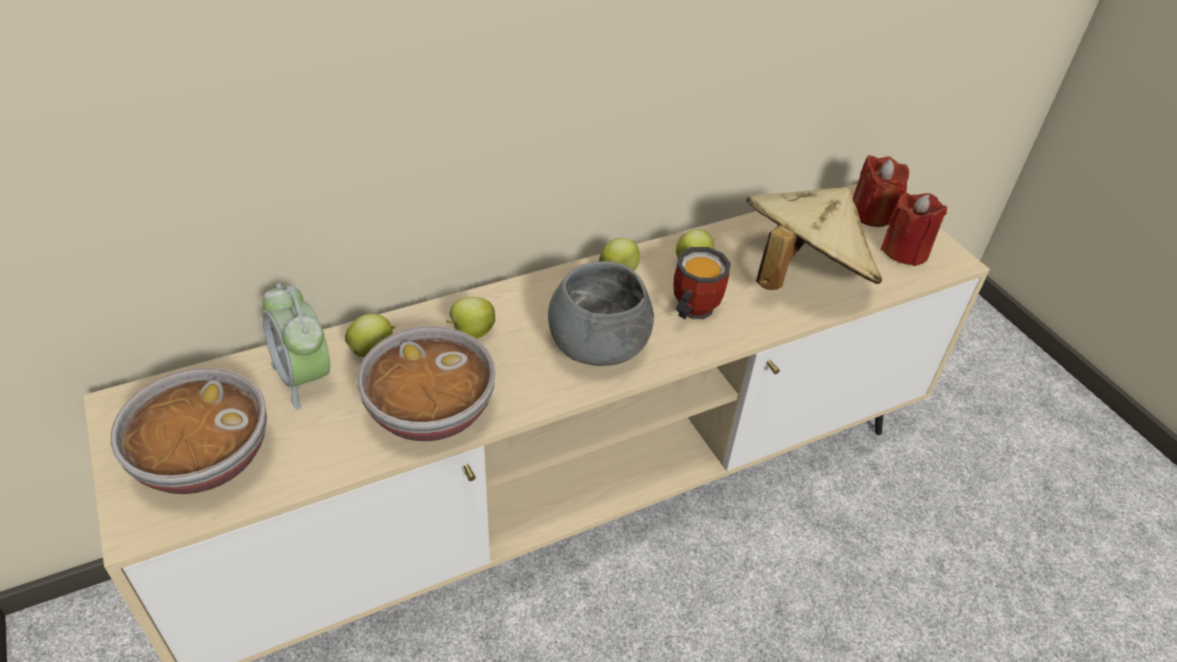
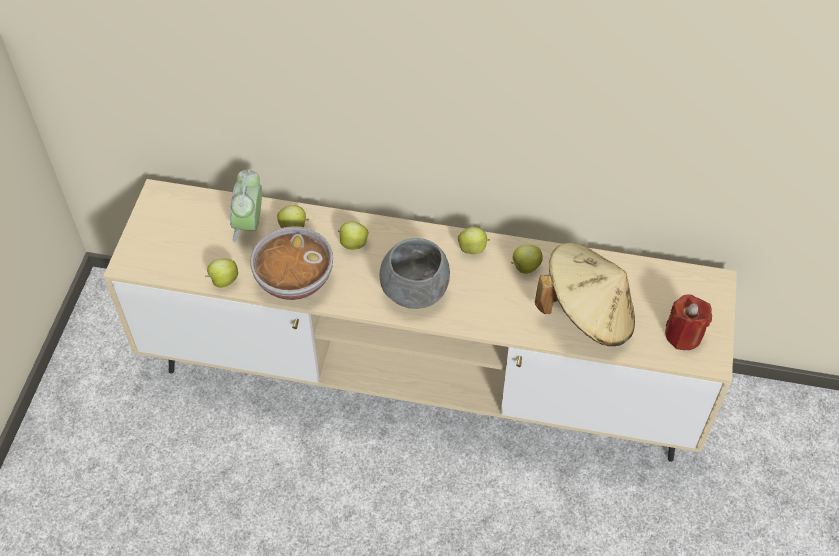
camera: 40 degrees right, 10 degrees up
bowl [111,368,267,494] -> none
mug [673,247,731,319] -> none
red candle [853,155,909,227] -> none
none -> apple [205,259,238,288]

